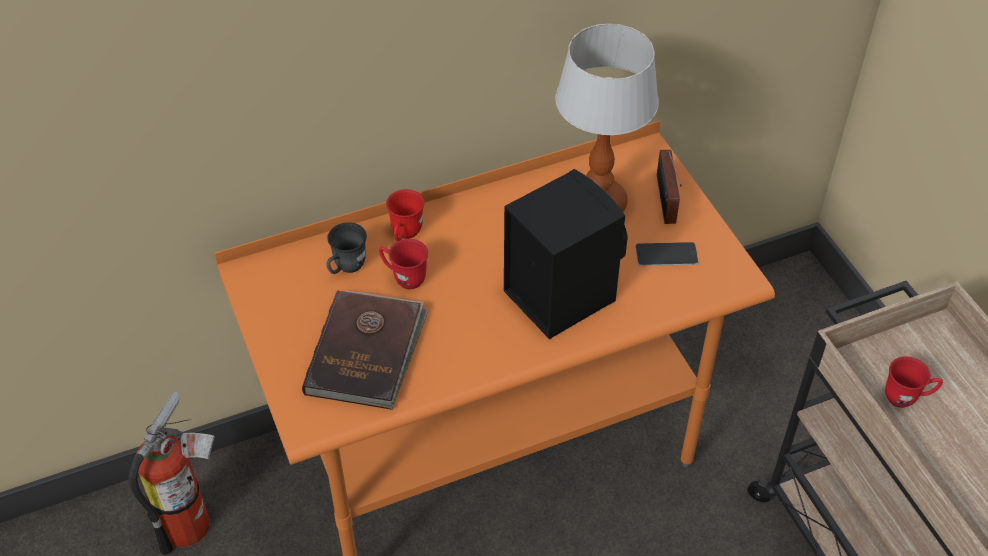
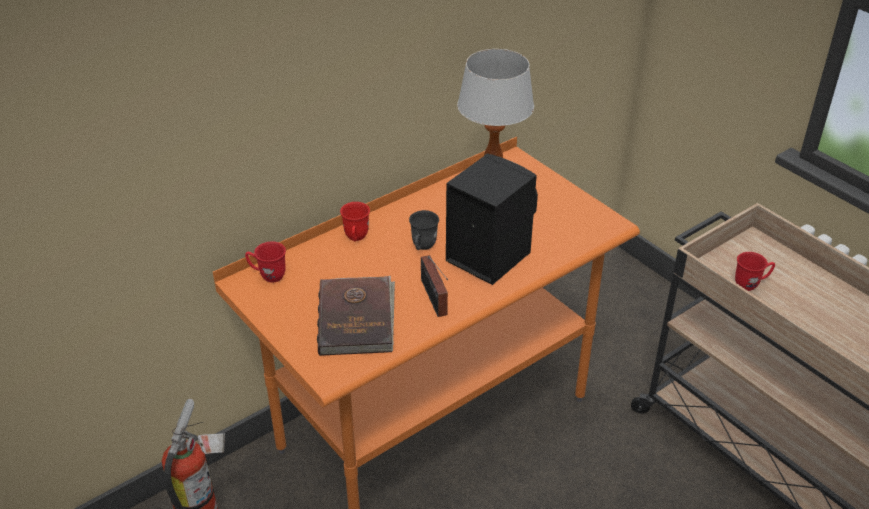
camera: 15 degrees left, 10 degrees down
grey mug [326,222,367,274] -> grey mug moved to [409,210,439,250]
red mug [379,239,428,289] -> red mug moved to [245,241,286,283]
phone [635,242,699,266] -> none
radio [657,150,682,224] -> radio moved to [421,255,448,317]

